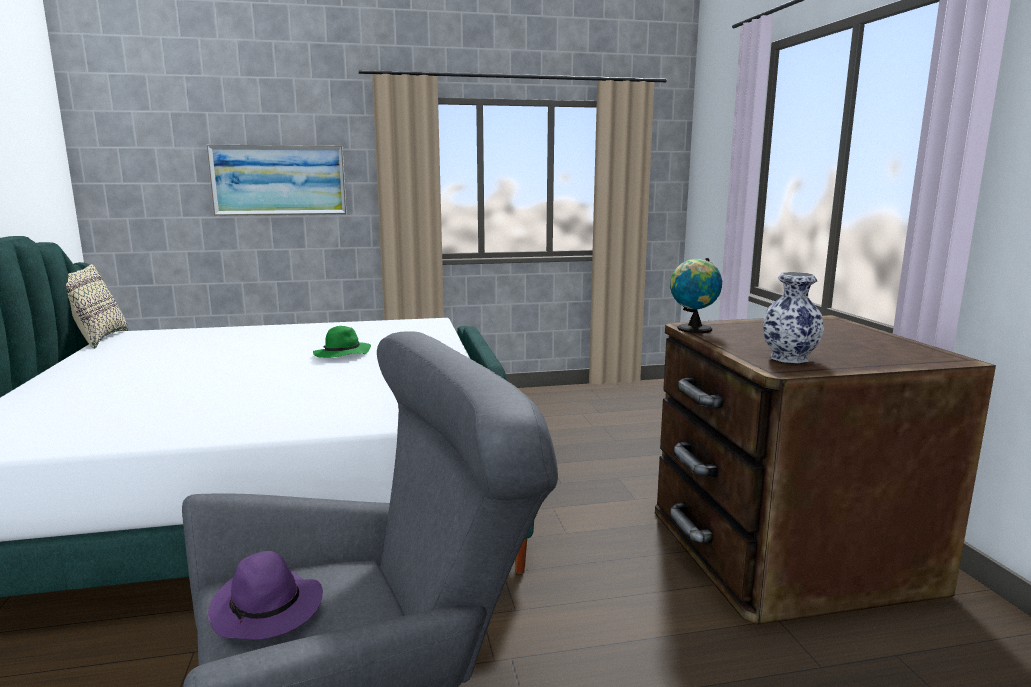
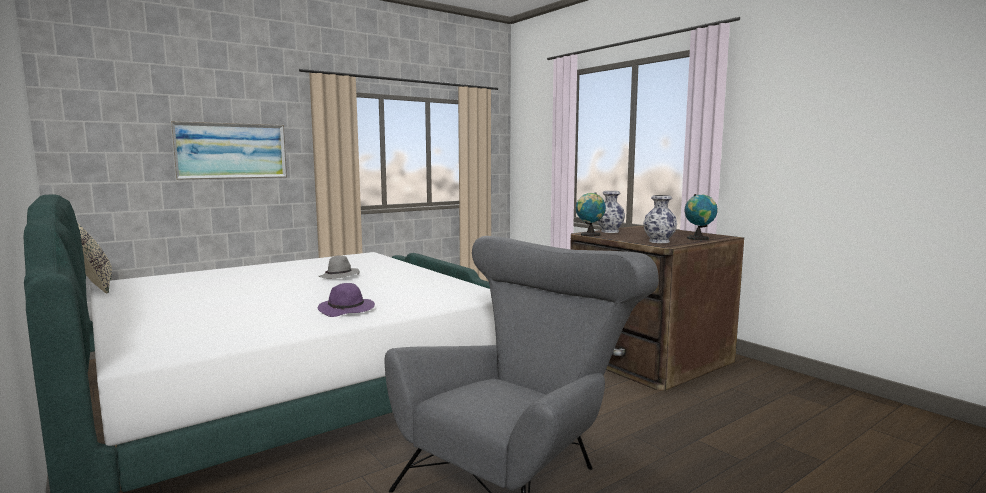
camera: 25 degrees left, 5 degrees down
purple hat [208,551,323,640] -> purple hat moved to [318,283,375,317]
green hat [313,326,371,358] -> grey hat [319,256,360,279]
none -> vase [597,191,625,233]
none -> globe [685,194,718,240]

